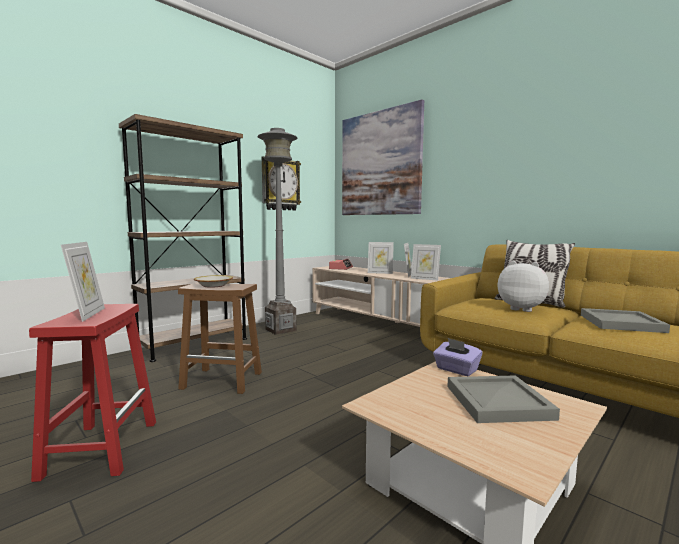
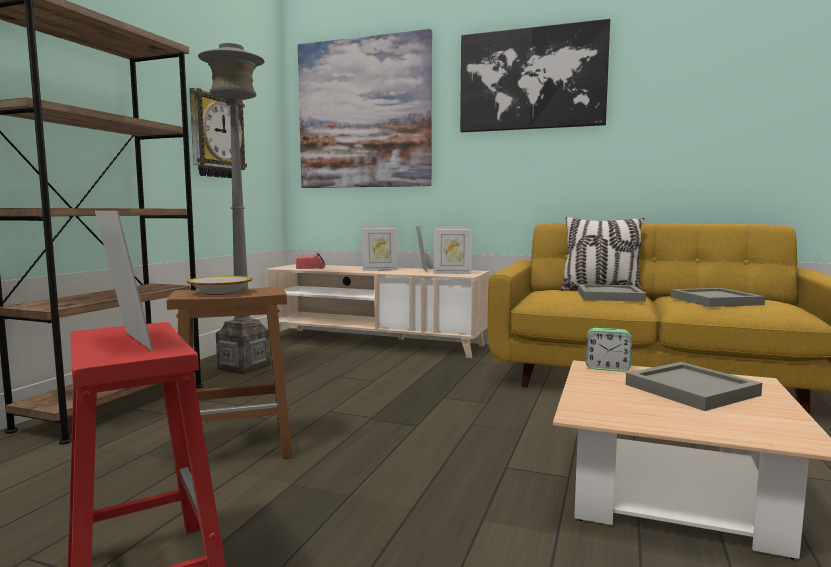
camera: 25 degrees left, 0 degrees up
purple tissue box [433,338,483,376] -> alarm clock [586,328,632,372]
plush toy [498,261,549,312] -> grey tray [578,284,646,302]
none -> picture [460,19,610,132]

